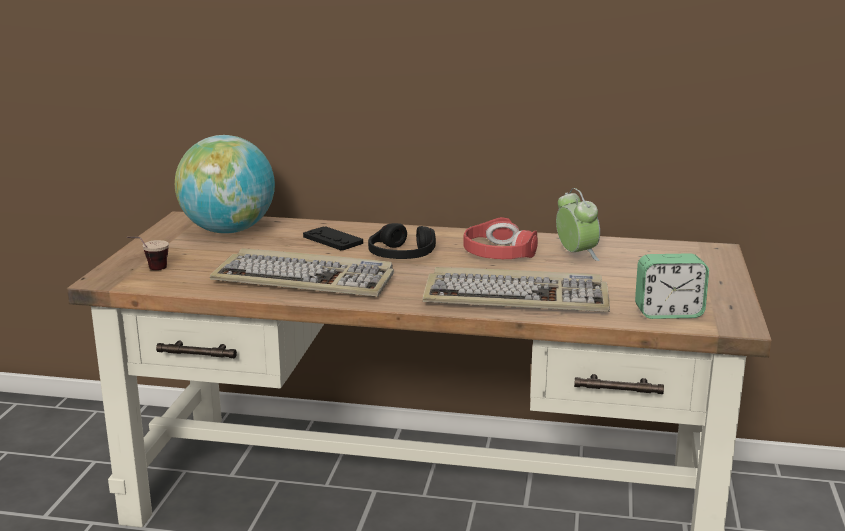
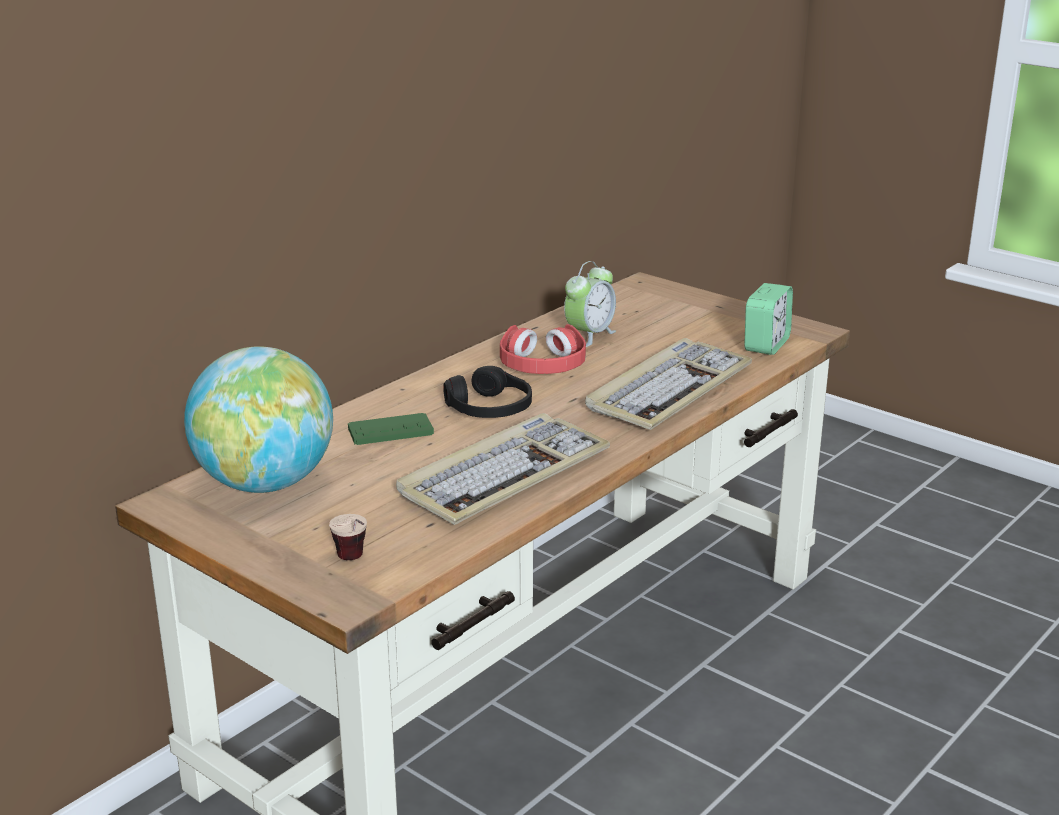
camera: 60 degrees left, 5 degrees up
black game controller [303,226,363,250] -> green game controller [348,413,434,445]
alarm clock [556,188,600,261] -> alarm clock turned 120 degrees clockwise [564,261,616,347]

